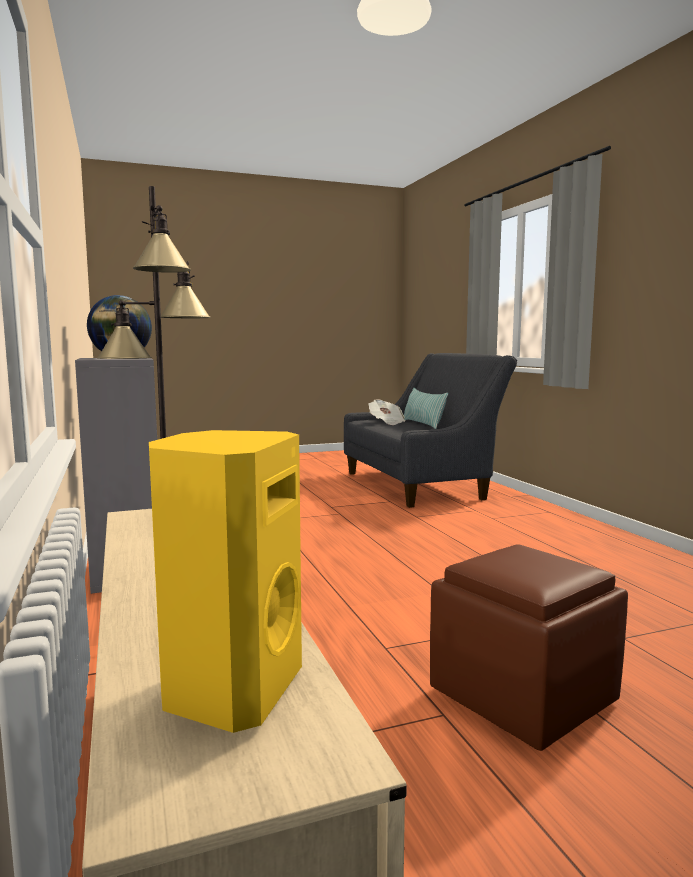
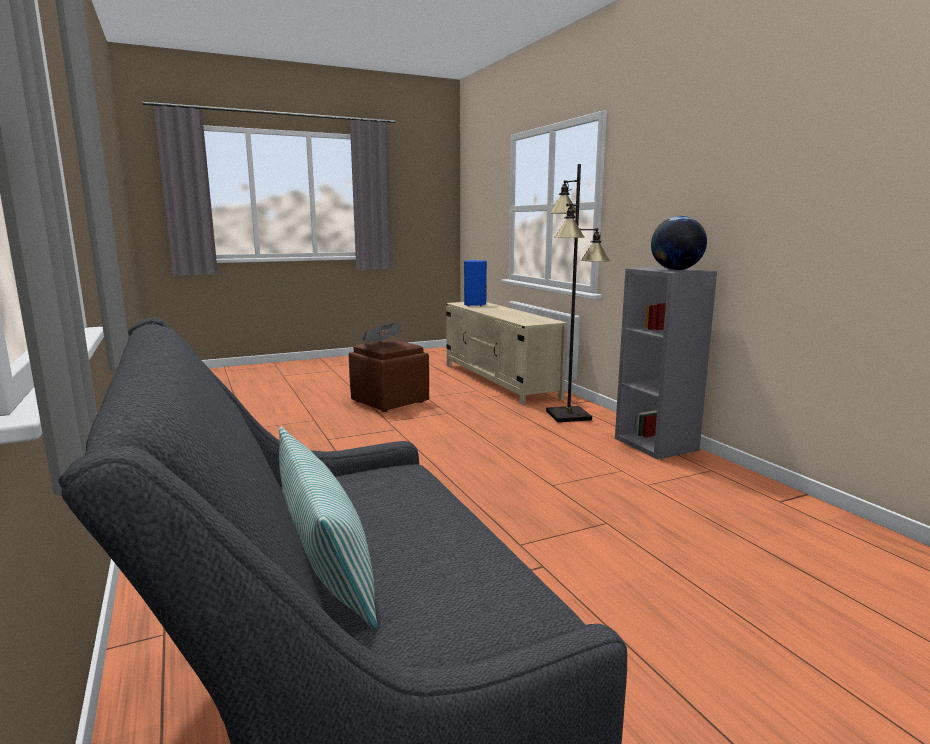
camera: 175 degrees right, 5 degrees up
yellow speaker [149,430,302,733] -> blue speaker [464,260,487,306]
newspaper [368,399,406,425] -> newspaper moved to [362,323,402,342]

